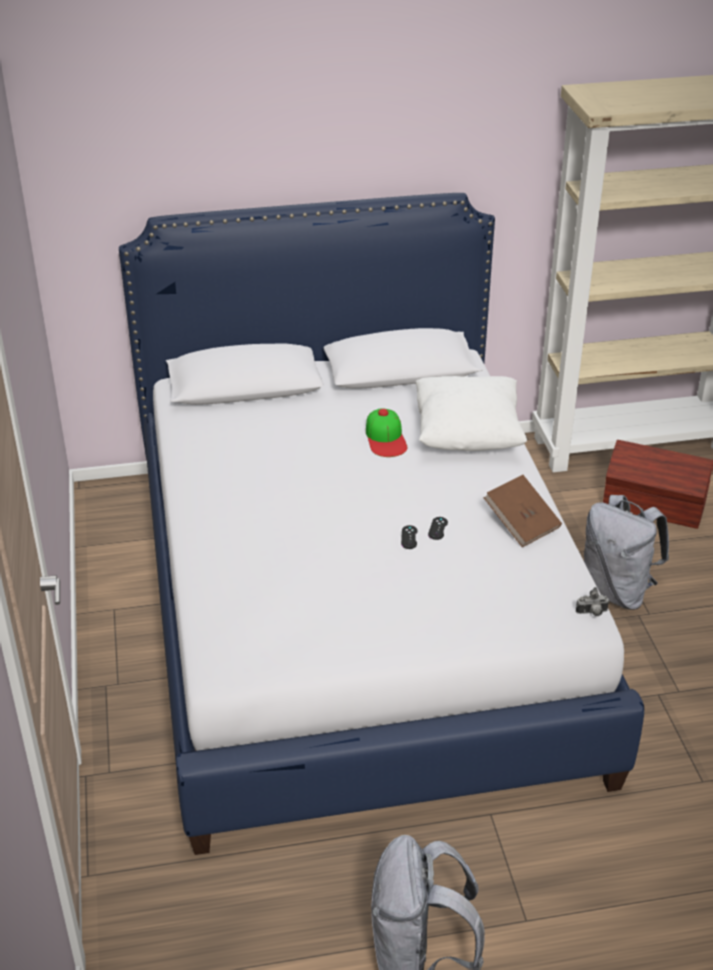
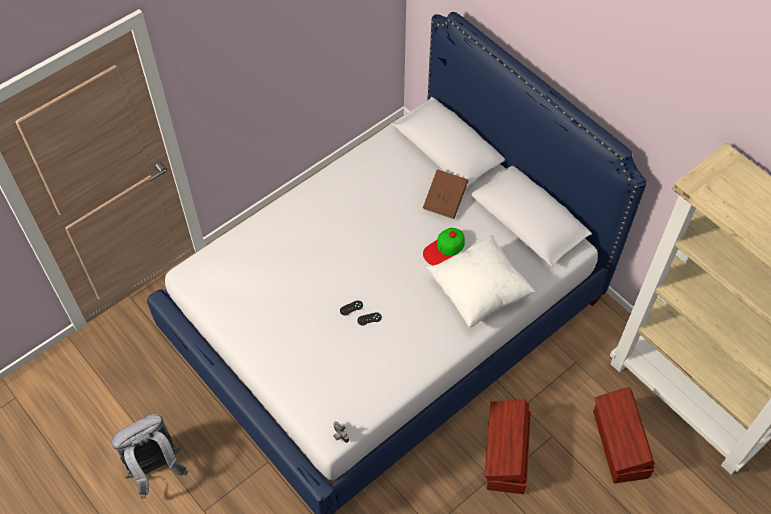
camera: 60 degrees right, 20 degrees up
brown book [484,475,562,547] -> brown book moved to [423,169,469,219]
grey backpack [584,495,669,610] -> brown storage box [485,399,531,494]

